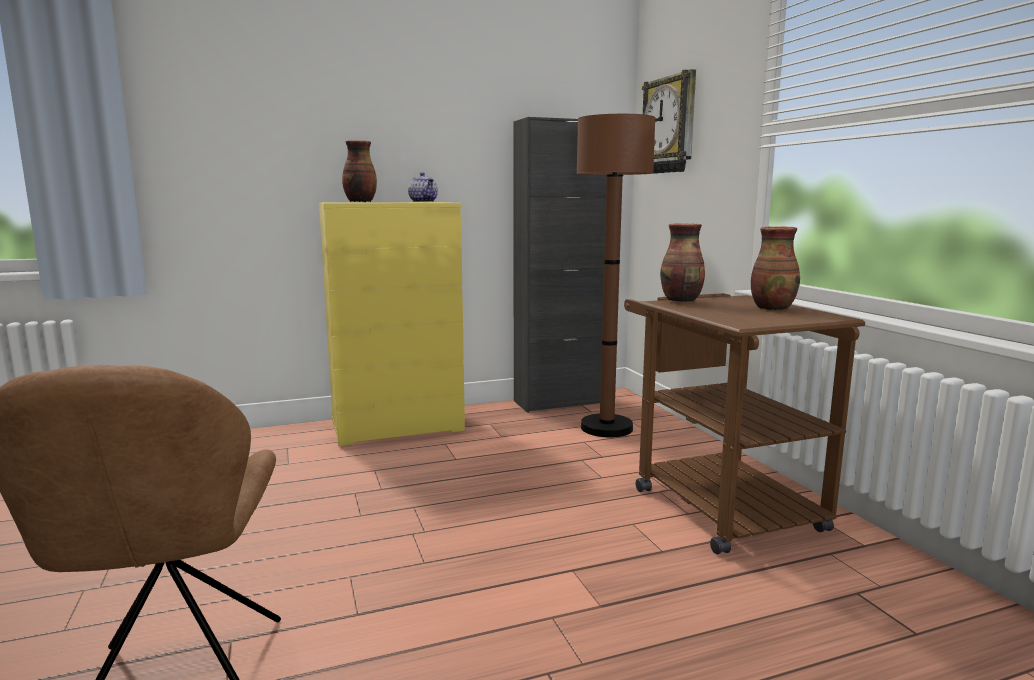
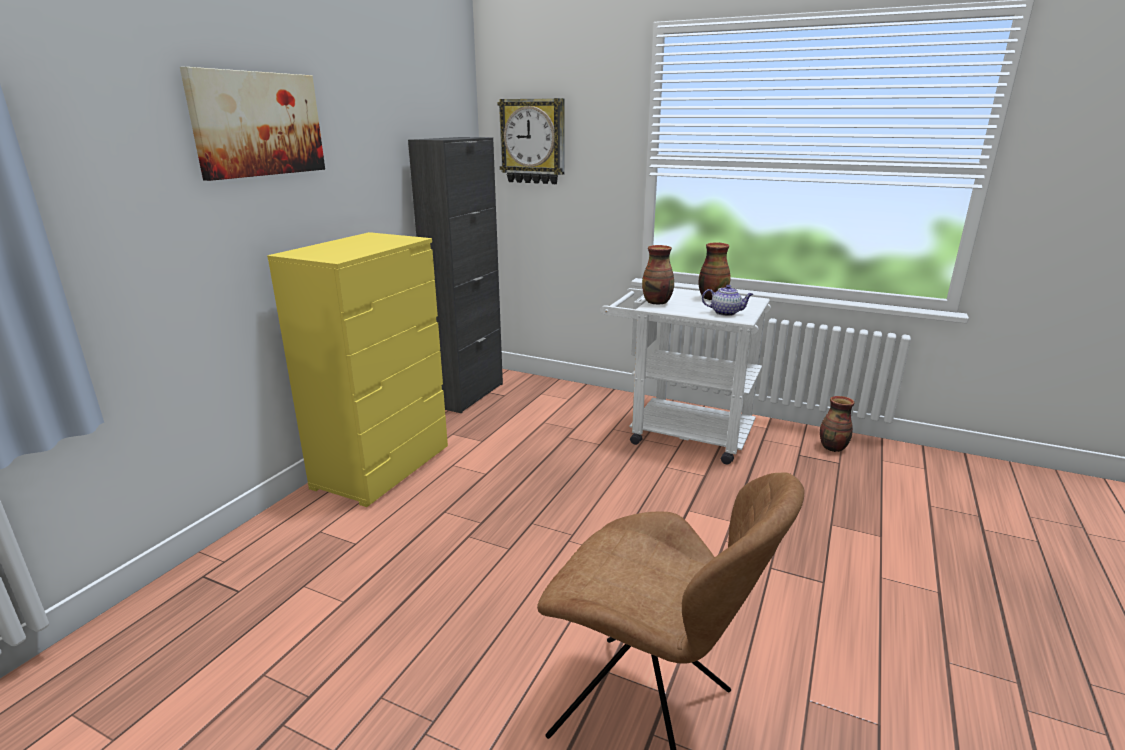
camera: 45 degrees left, 10 degrees up
vase [342,140,377,202] -> vase moved to [820,396,855,452]
teapot [408,172,438,202] -> teapot moved to [702,285,753,316]
brown floor lamp [577,114,656,437] -> none
brown cart [624,293,865,554] -> white cart [601,288,771,464]
none -> picture [180,67,325,181]

